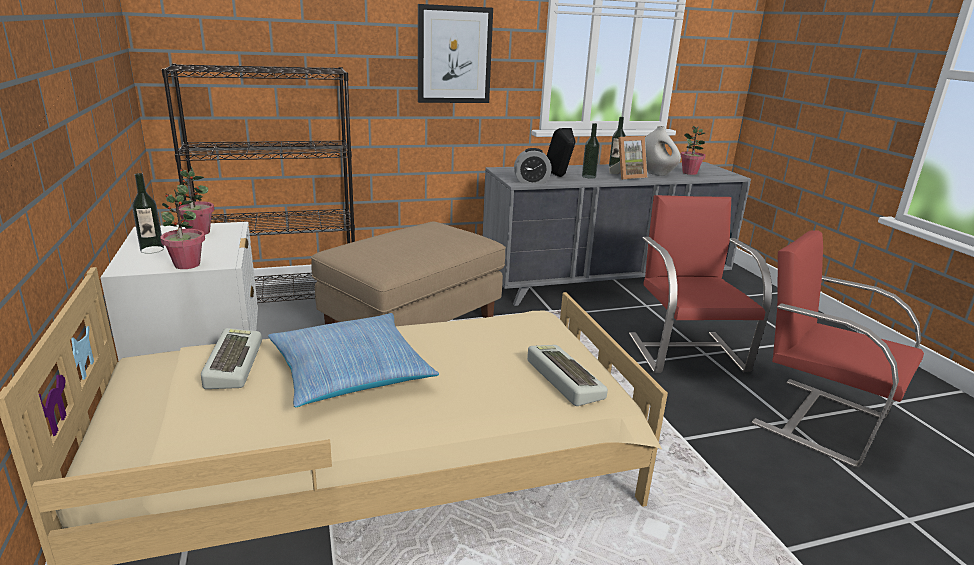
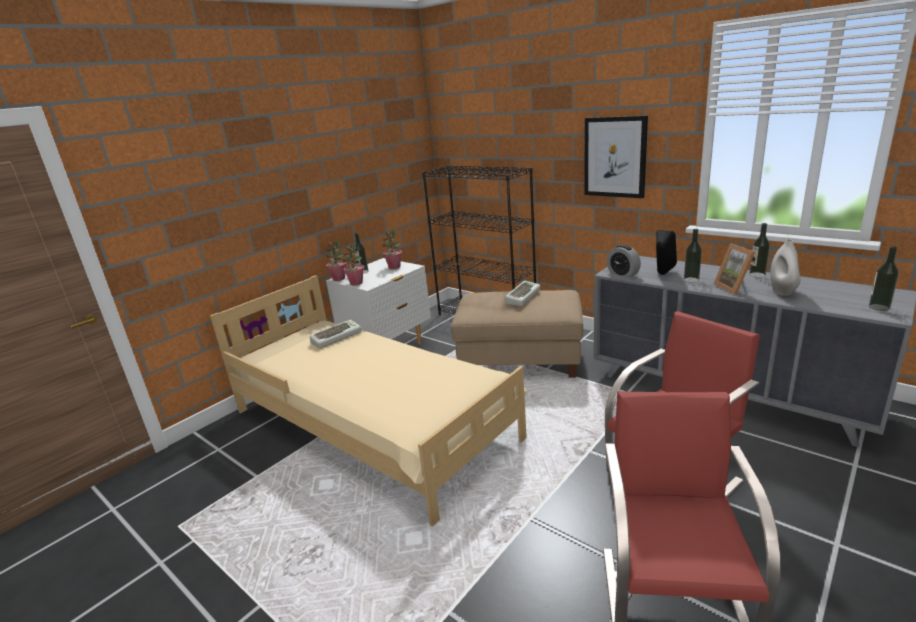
camera: 60 degrees right, 0 degrees up
pillow [268,313,439,407] -> none
keyboard [527,345,608,406] -> keyboard moved to [505,281,540,306]
picture frame [609,136,647,180] -> picture frame turned 45 degrees clockwise [714,243,755,295]
potted plant [681,126,706,175] -> potted plant moved to [325,241,347,281]
none -> bottle [869,246,899,311]

